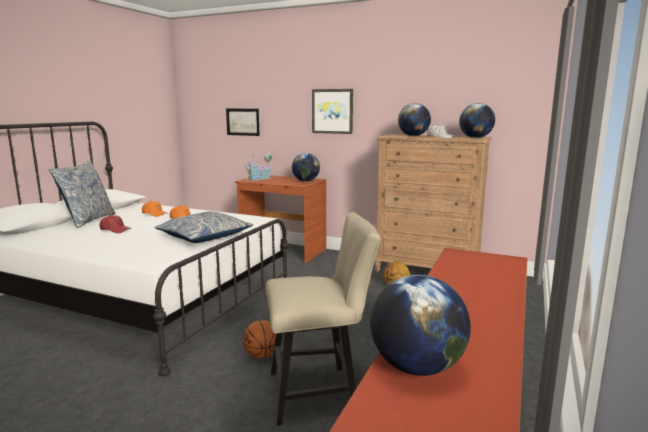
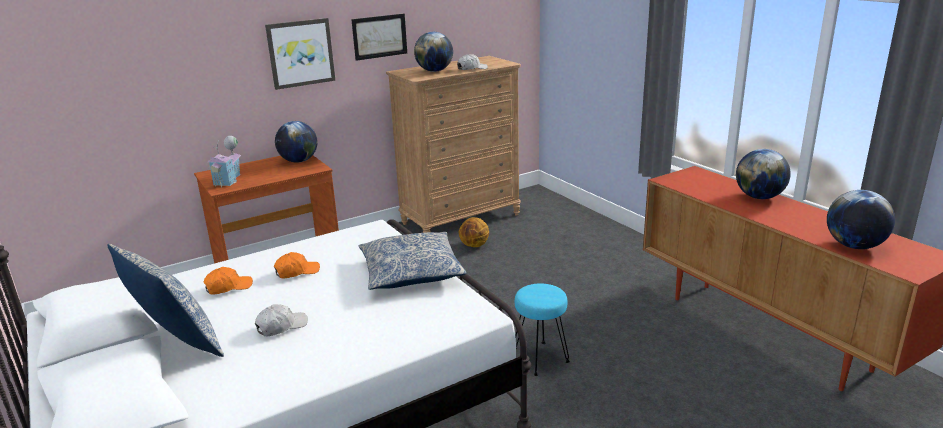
camera: 55 degrees left, 10 degrees up
red cap [100,215,131,233] -> white cap [255,304,308,336]
picture [226,109,260,136] -> picture moved to [351,14,407,61]
basketball [243,320,276,358] -> turquoise stool [515,283,570,376]
beige chair [266,212,381,426] -> none
globe [459,103,495,138] -> globe moved to [736,149,791,199]

